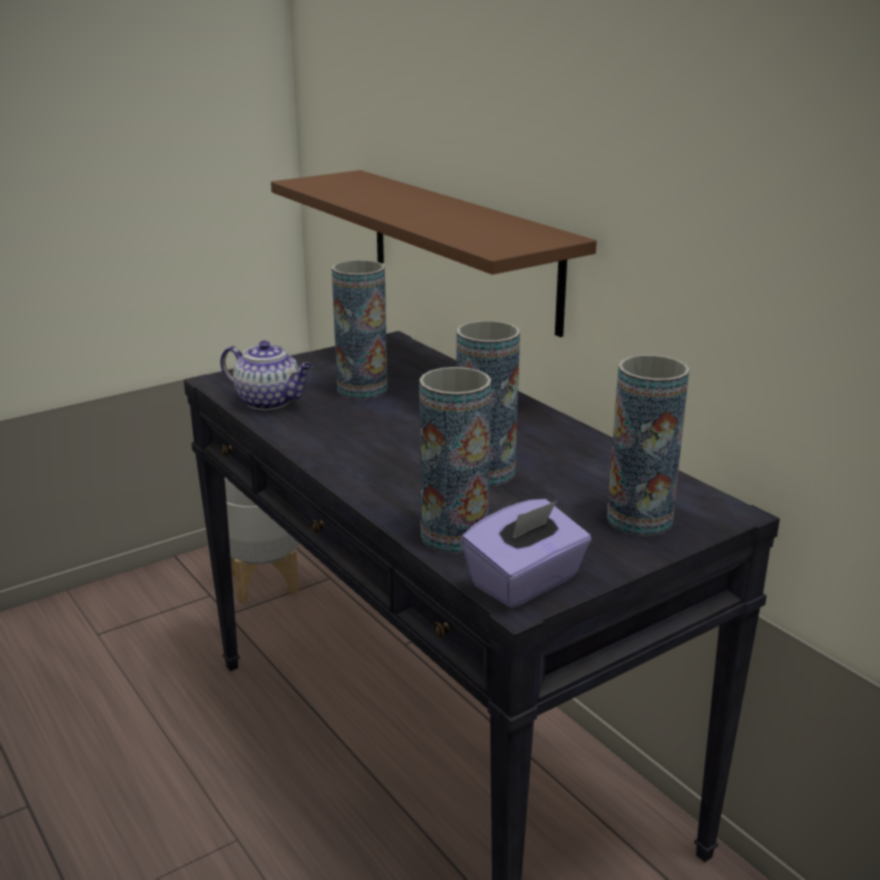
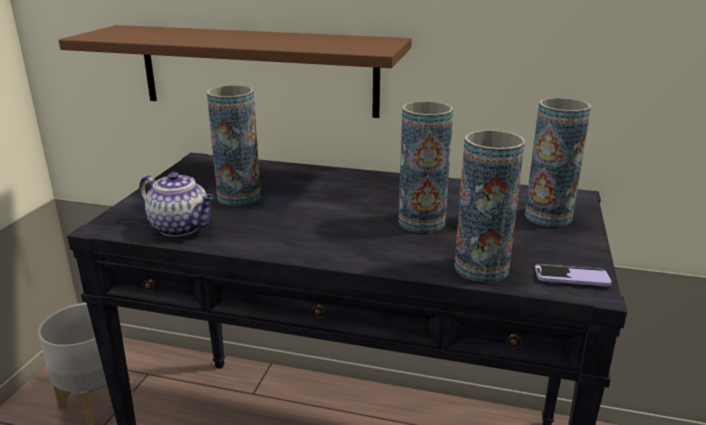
camera: 40 degrees left, 0 degrees up
teapot [220,341,313,410] -> teapot turned 45 degrees clockwise [139,172,215,237]
purple tissue box [461,499,591,608] -> phone [535,264,612,286]

